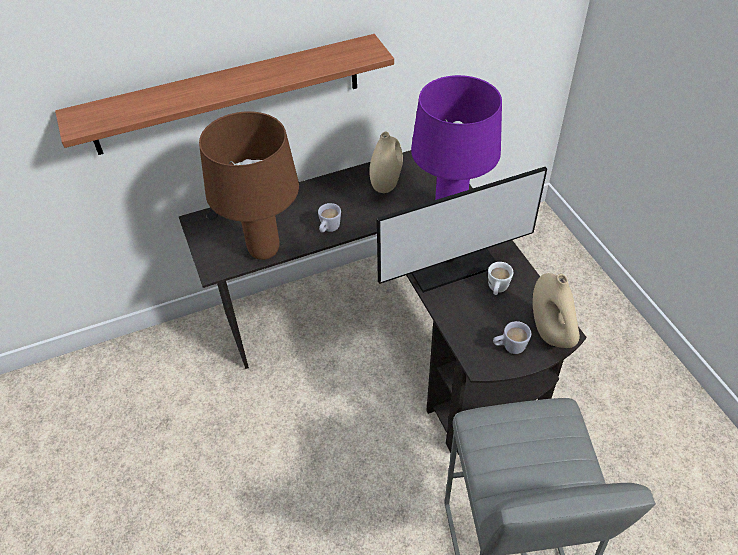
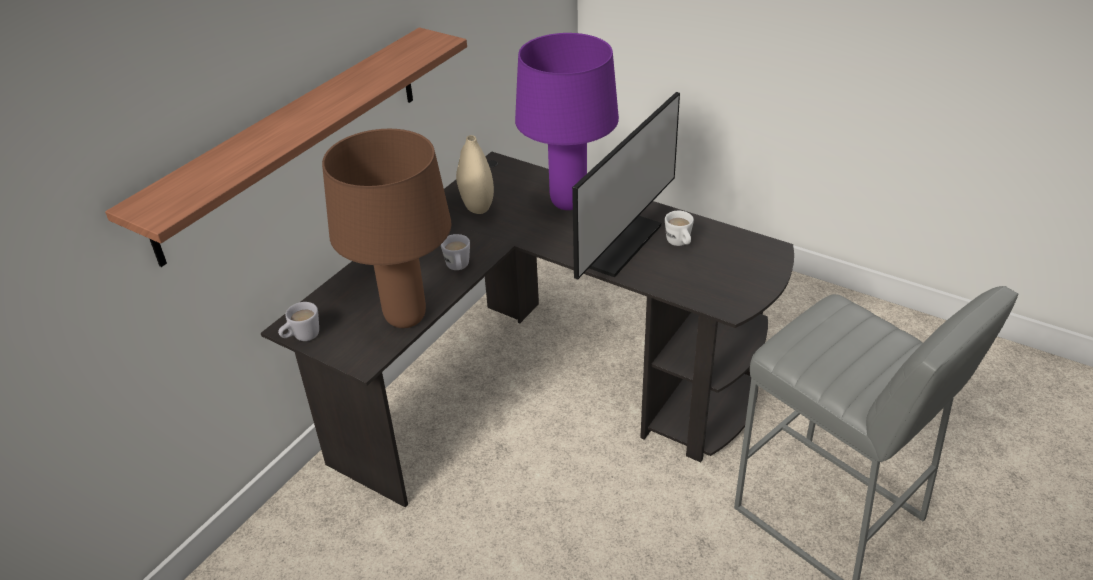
camera: 35 degrees left, 10 degrees down
white mug [493,321,531,354] -> white mug moved to [278,302,319,341]
beige vase [532,273,580,348] -> none

